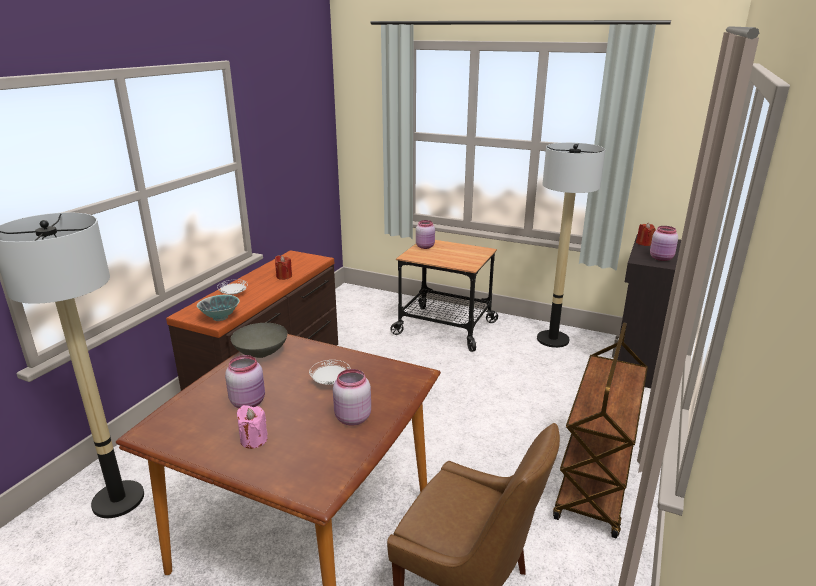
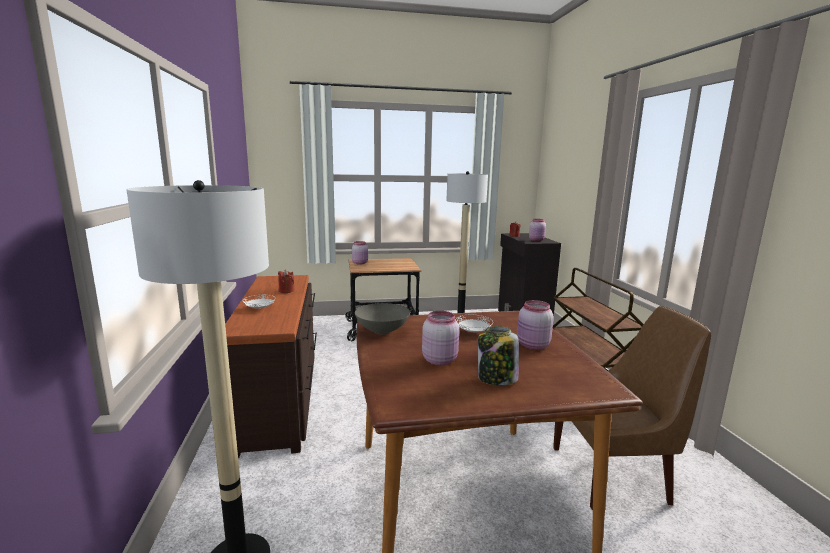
camera: 35 degrees left, 10 degrees down
bowl [197,295,240,321] -> none
pink candle [237,405,268,449] -> jar [478,326,519,385]

